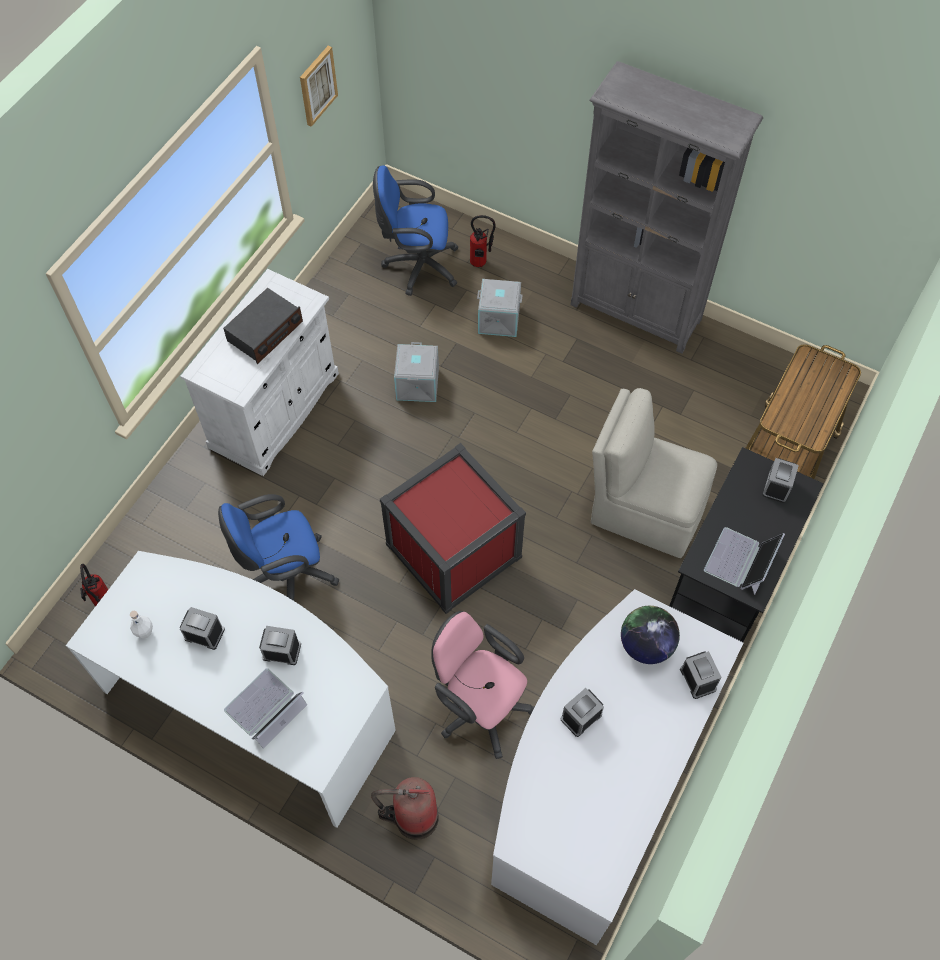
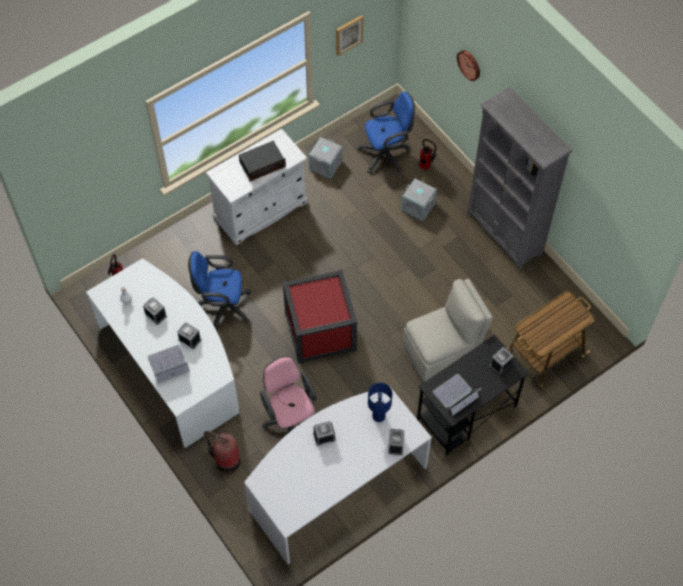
camera: 25 degrees right, 0 degrees up
blue office chair [373,165,459,296] -> blue office chair turned 135 degrees clockwise [357,91,415,174]
grey storage box [394,342,439,402] -> grey storage box moved to [309,137,343,179]
beige chair [591,388,717,558] -> beige chair turned 105 degrees clockwise [403,279,493,383]
globe [621,606,680,664] -> blue table lamp [368,383,392,422]
none -> wall clock [457,50,480,81]

